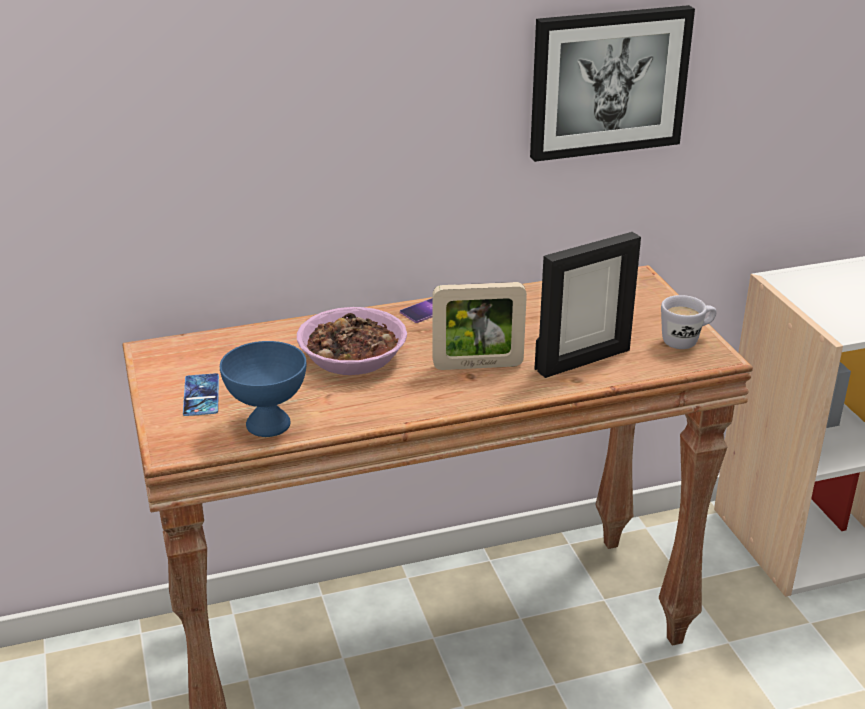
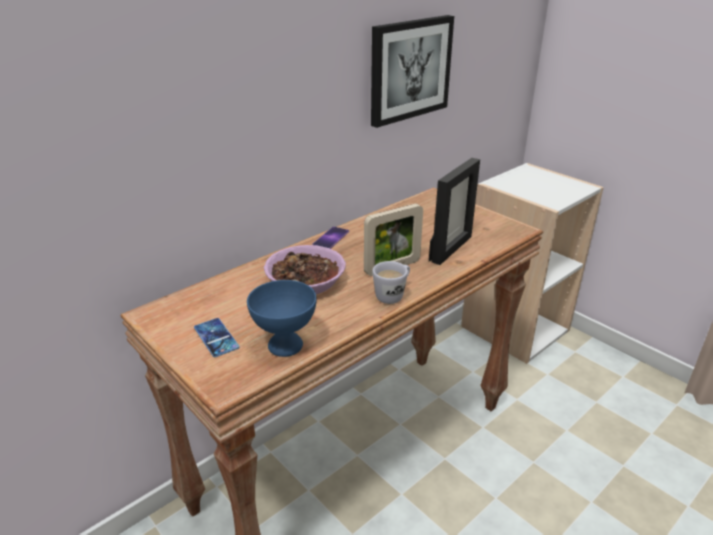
camera: 25 degrees left, 0 degrees up
white mug [661,295,717,349] -> white mug moved to [372,261,410,304]

